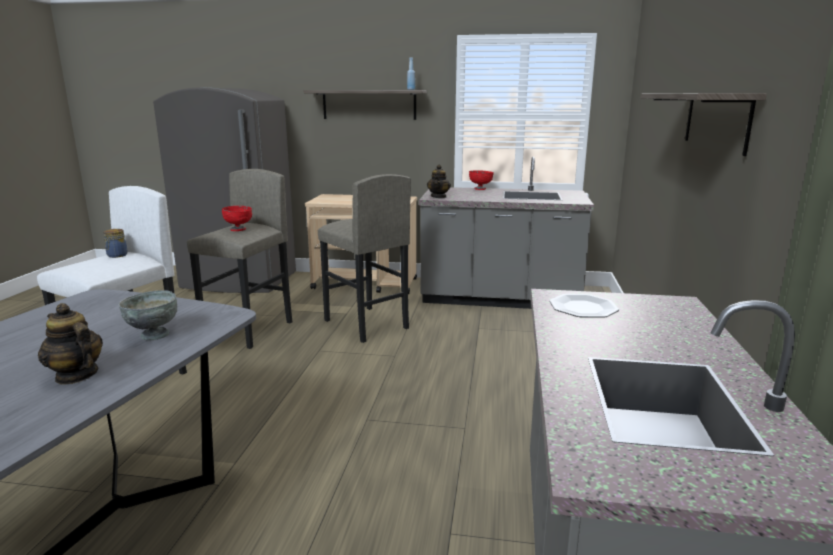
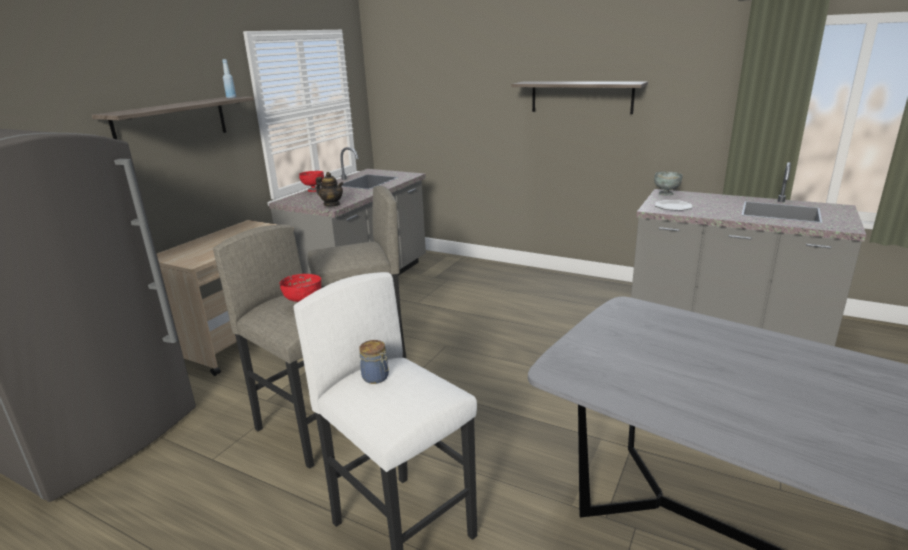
camera: 70 degrees left, 5 degrees up
teapot [38,303,103,384] -> none
grey bowl [119,290,177,340] -> grey bowl moved to [654,171,683,196]

